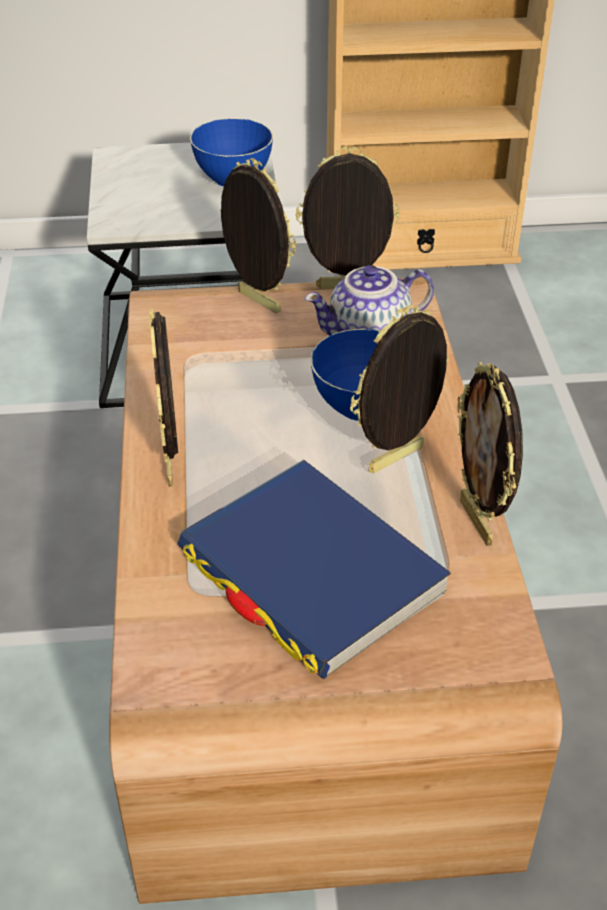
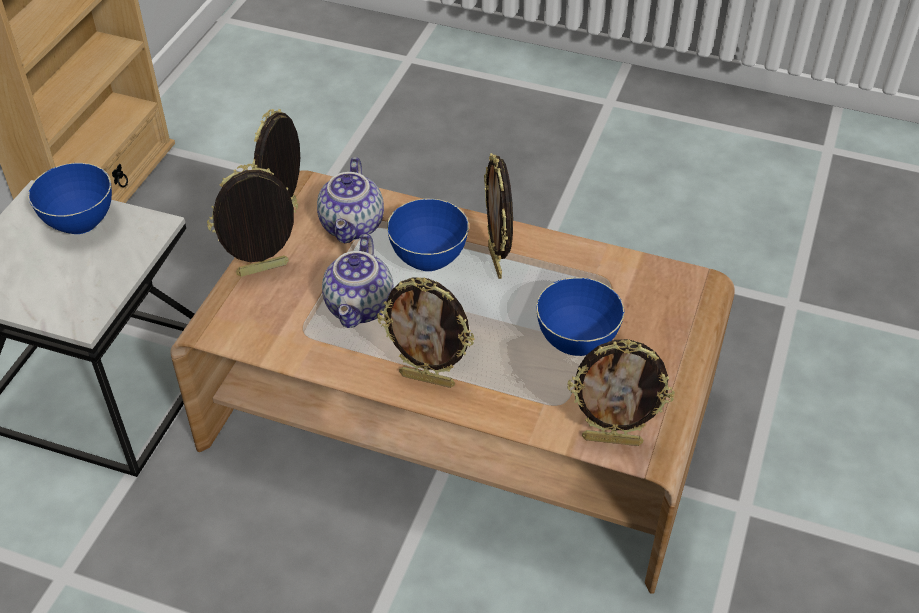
camera: 65 degrees left, 5 degrees up
blue book [177,459,451,679] -> blue bowl [536,277,624,356]
picture frame [457,362,523,546] -> picture frame moved to [567,339,675,446]
none -> teapot [322,234,394,328]

